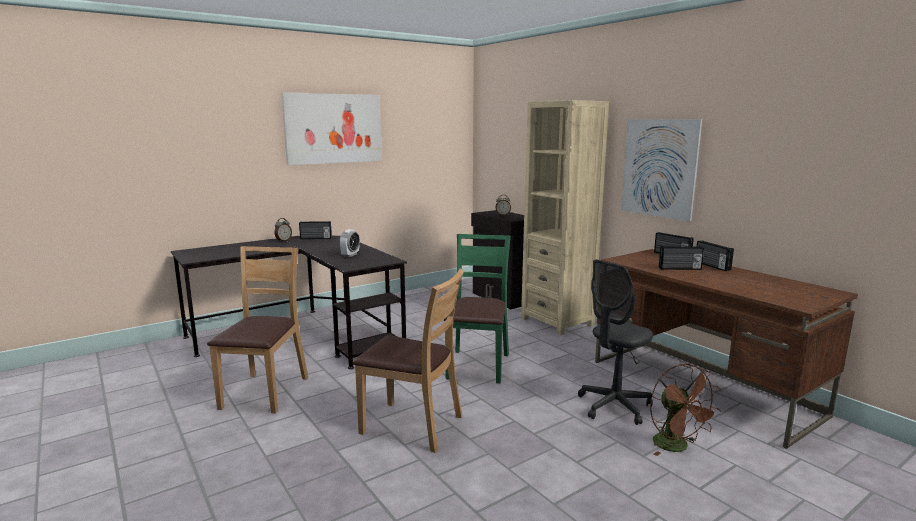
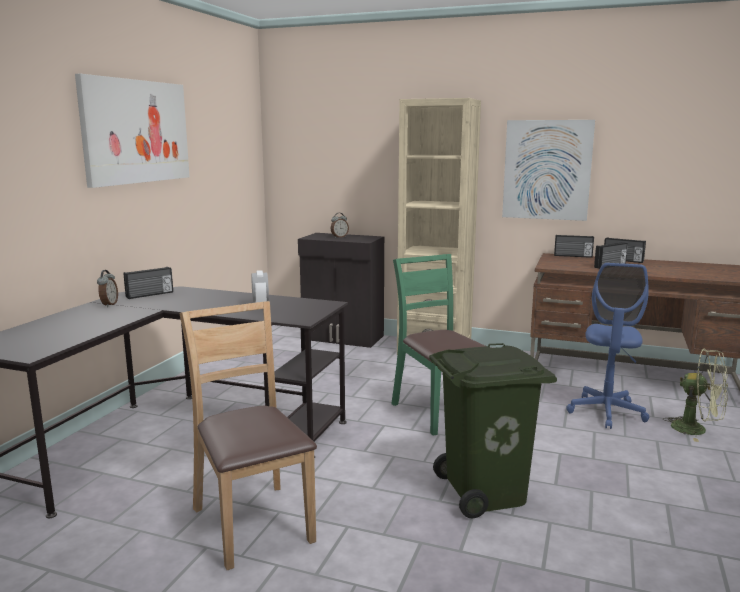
camera: 35 degrees left, 0 degrees up
brown chair [352,268,464,453] -> green trash can [429,343,557,519]
grey office chair [578,259,653,425] -> blue office chair [566,263,649,429]
brown fan [650,364,721,456] -> green fan [663,349,728,442]

